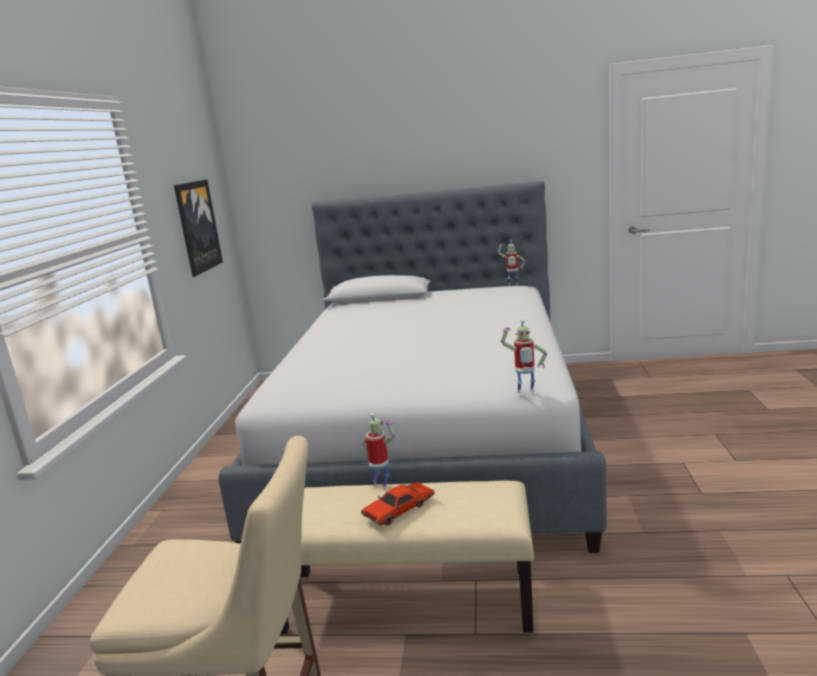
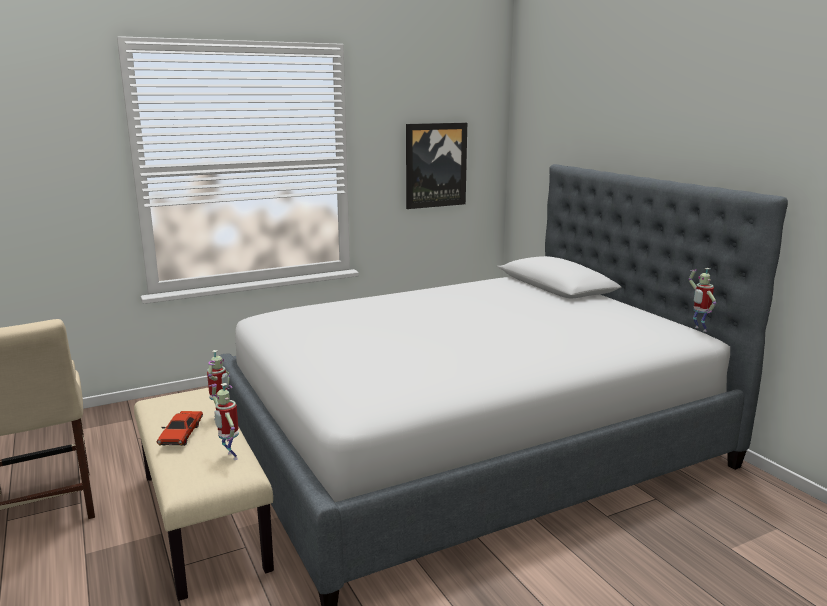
camera: 55 degrees right, 0 degrees up
red toy car [361,482,434,526] -> red toy car turned 105 degrees counterclockwise [157,411,203,446]
toy robot [501,319,547,393] -> toy robot moved to [209,383,239,460]

